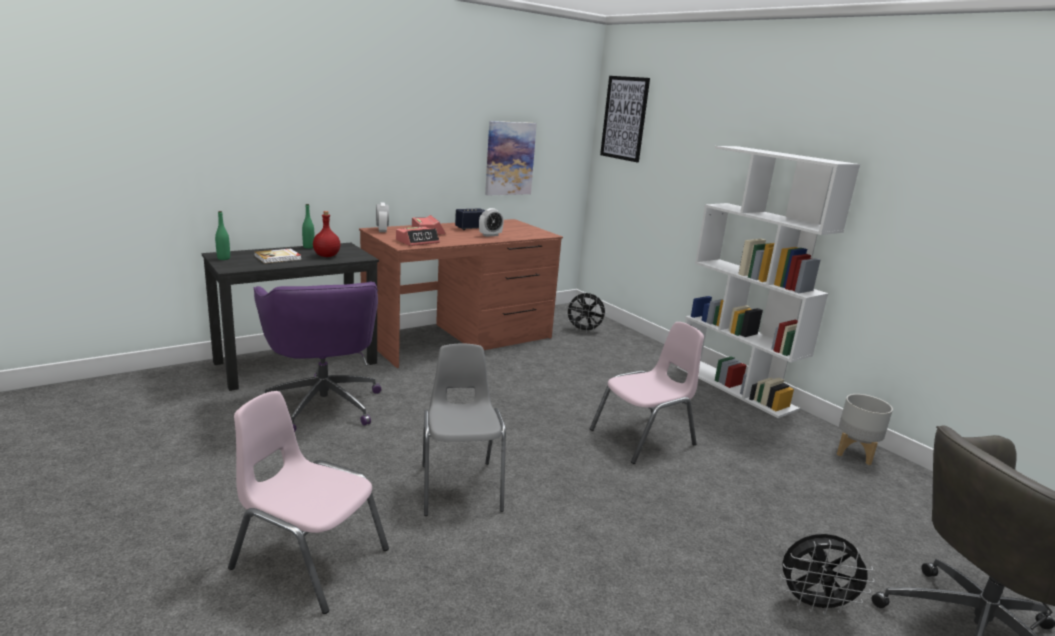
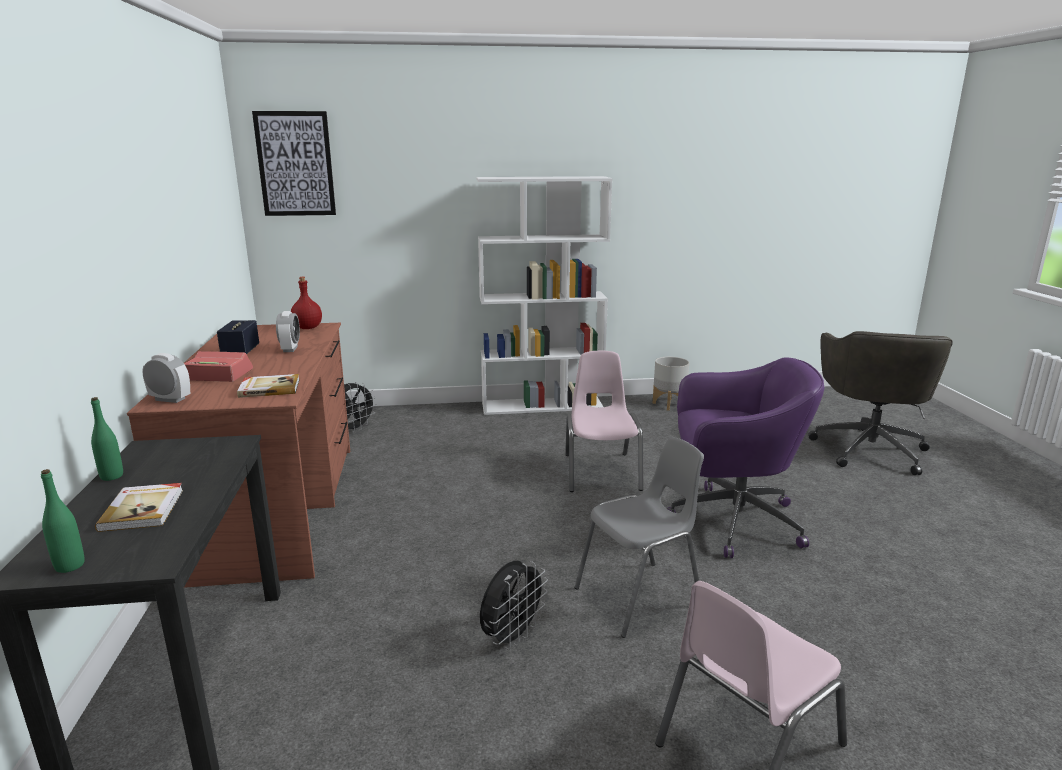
camera: 60 degrees left, 0 degrees up
purple office chair [254,281,381,432] -> purple office chair moved to [666,357,825,558]
red bottle [313,211,340,257] -> red bottle moved to [291,277,322,329]
alarm clock [396,227,440,246] -> book [237,374,300,398]
grey chair [422,344,506,516] -> grey chair turned 135 degrees clockwise [575,437,704,638]
picture [485,121,537,196] -> none
black fan [780,534,875,615] -> black fan moved to [480,561,548,650]

